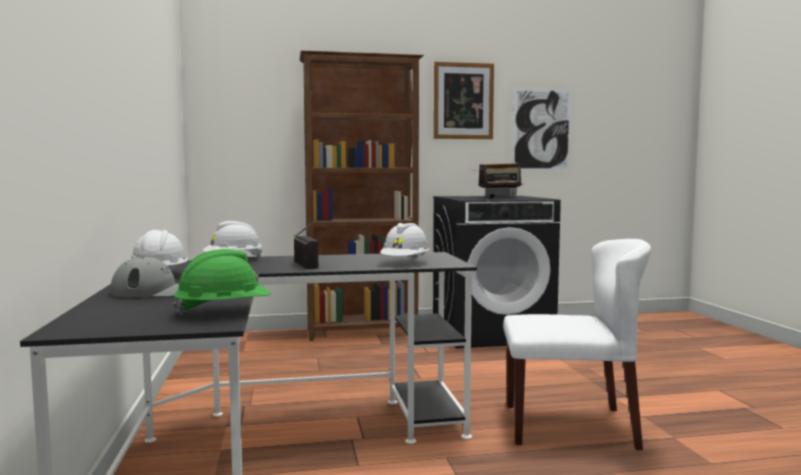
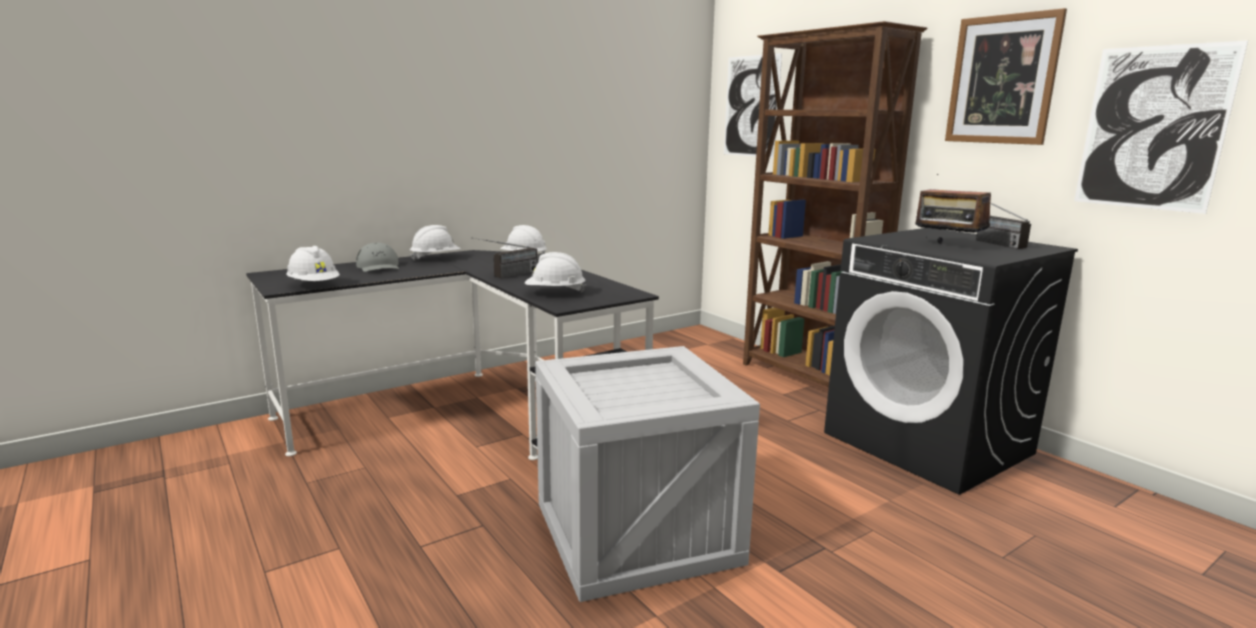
camera: 65 degrees right, 10 degrees up
green hard hat [173,249,271,316] -> white hard hat [286,246,340,281]
white chair [503,239,651,450] -> crate [535,346,760,602]
none -> picture [724,53,782,158]

